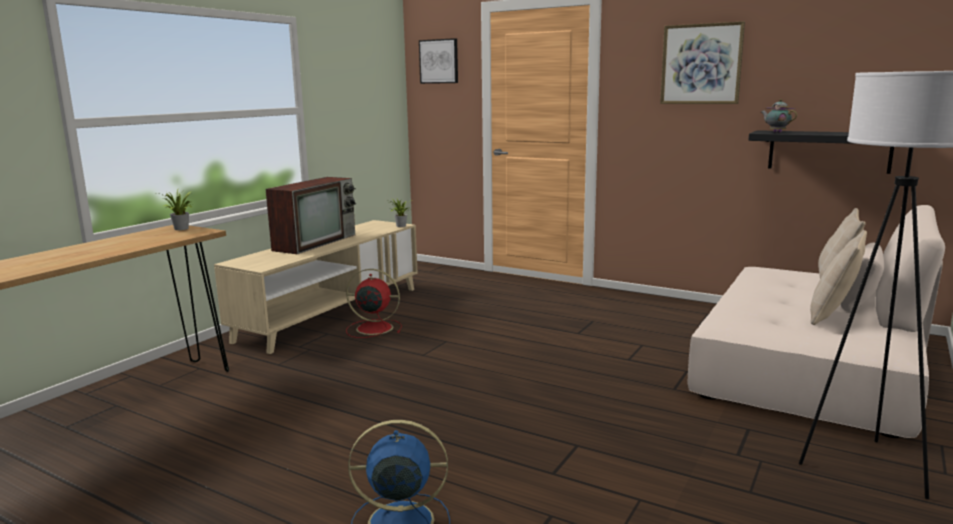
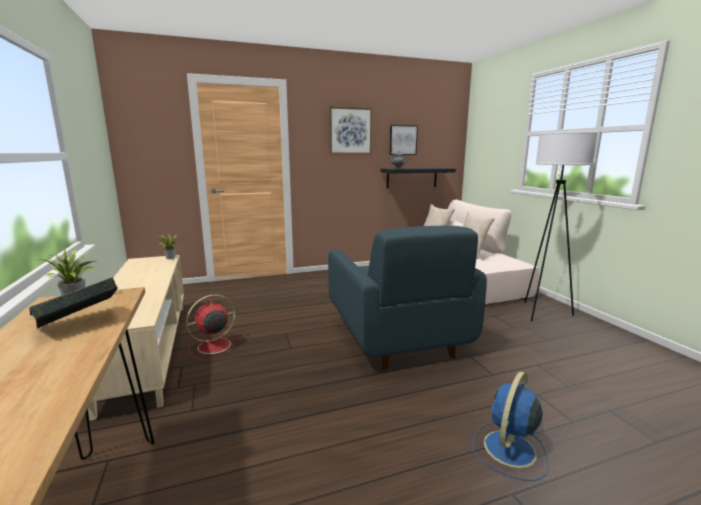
camera: 50 degrees left, 0 degrees up
television [266,177,356,254] -> none
picture [419,38,458,84] -> picture moved to [389,125,418,155]
none -> book [29,277,117,329]
none -> blue armchair [328,225,487,370]

